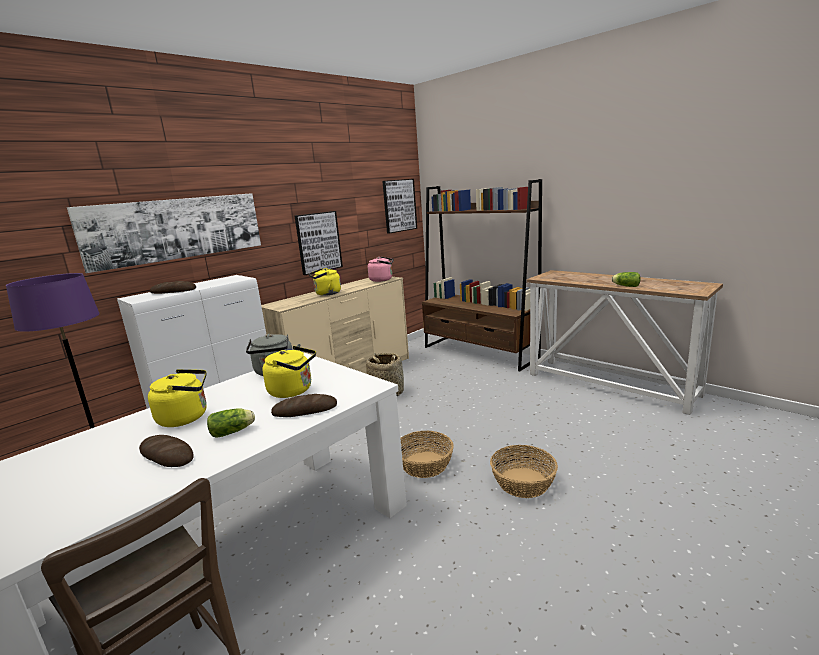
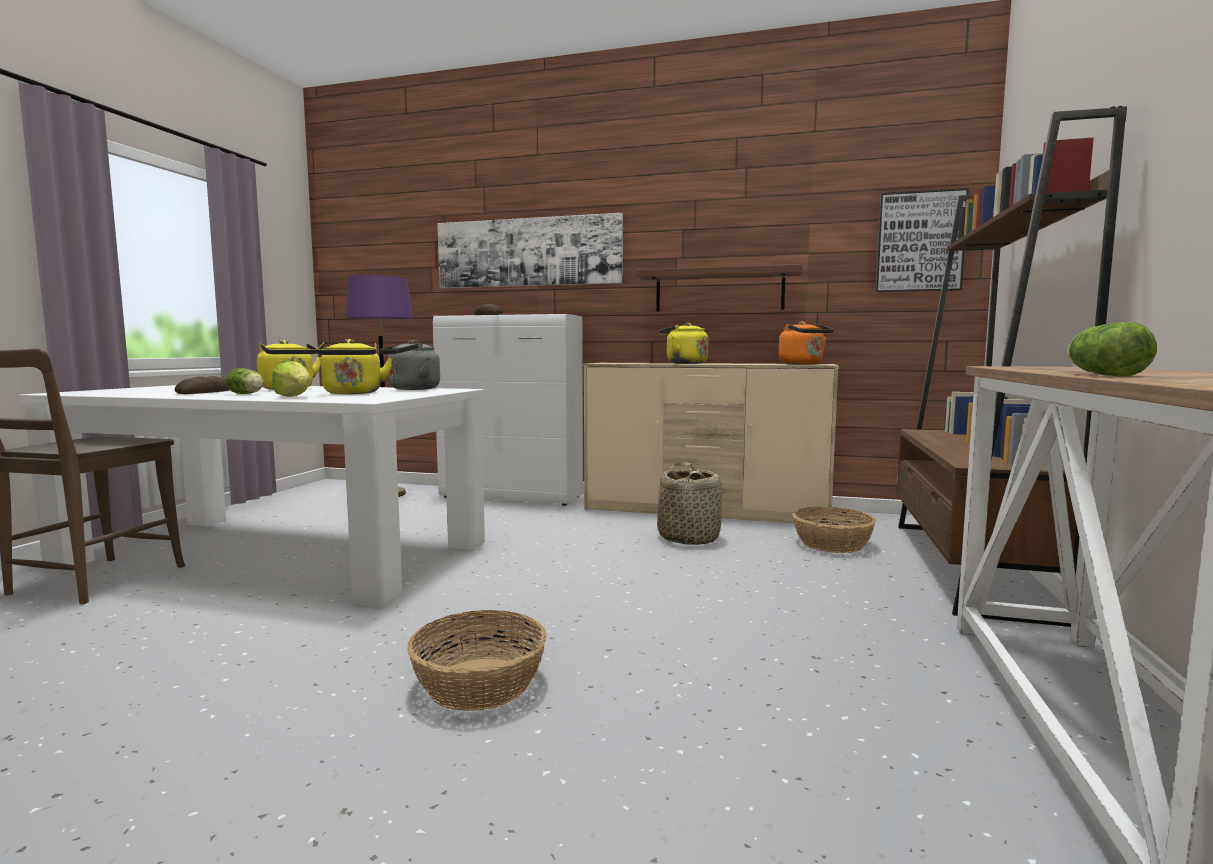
camera: 60 degrees right, 10 degrees down
bread [271,394,337,417] -> lettuce [272,361,311,397]
picture [295,211,343,275] -> shelf [636,264,802,312]
pink kettle [368,257,394,282] -> orange kettle [779,321,834,365]
basket [400,431,454,478] -> basket moved to [792,507,876,553]

